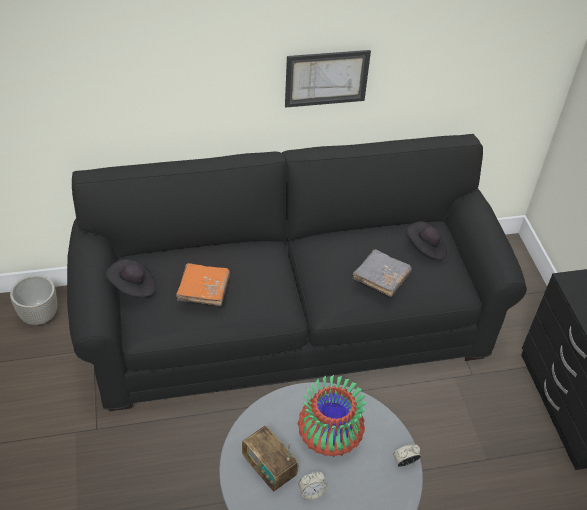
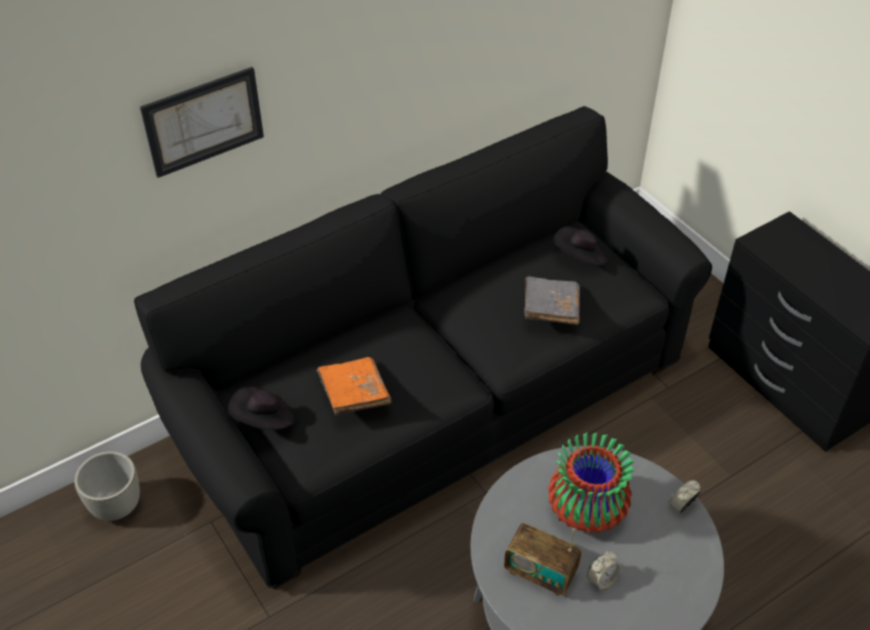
camera: 20 degrees left, 0 degrees up
picture [285,50,371,108] -> picture moved to [140,67,264,178]

